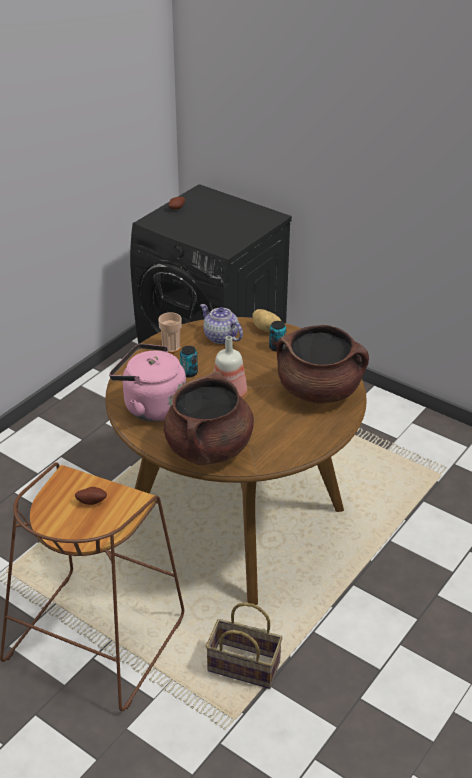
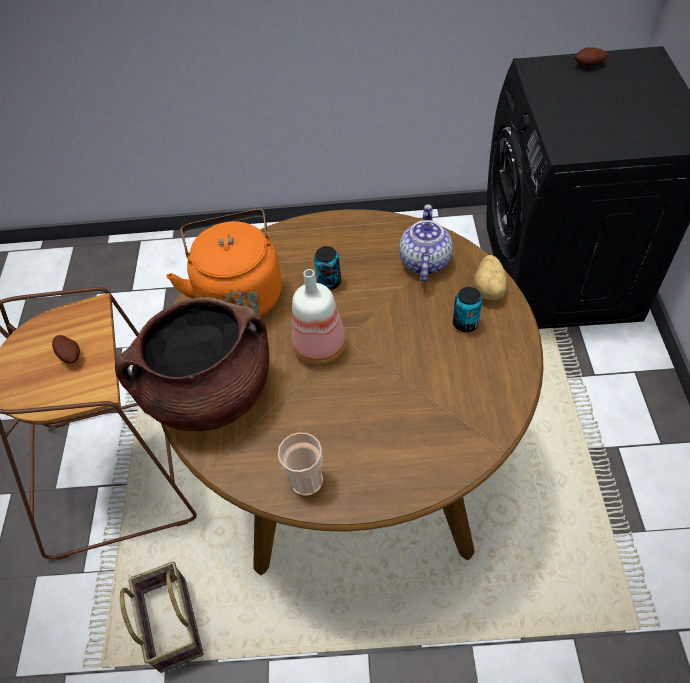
camera: 55 degrees right, 15 degrees up
pink kettle [109,344,186,422] -> orange kettle [166,209,282,316]
cup [158,312,182,353] -> cup moved to [278,433,323,497]
brown cooking pot [276,325,369,403] -> none

